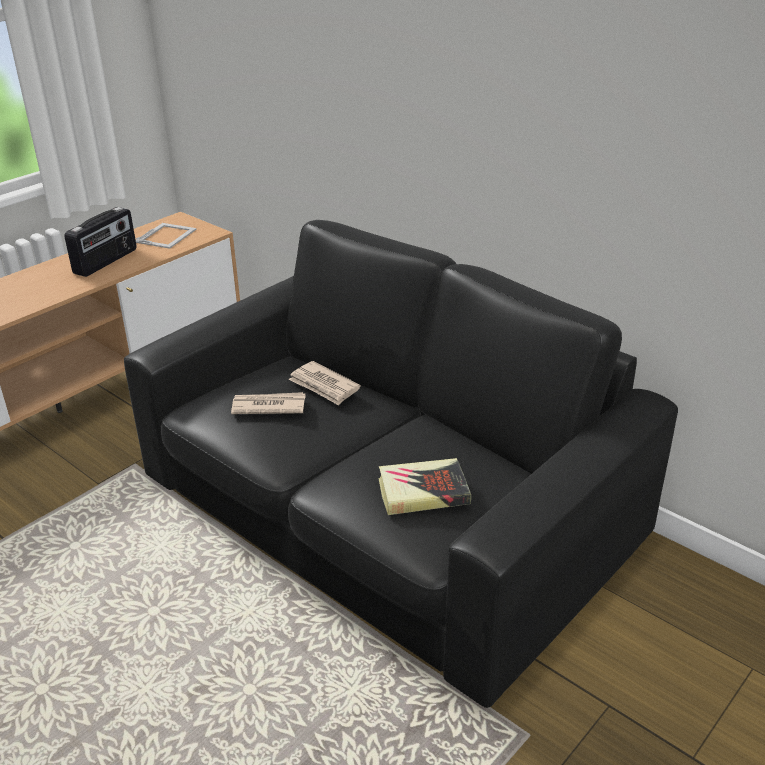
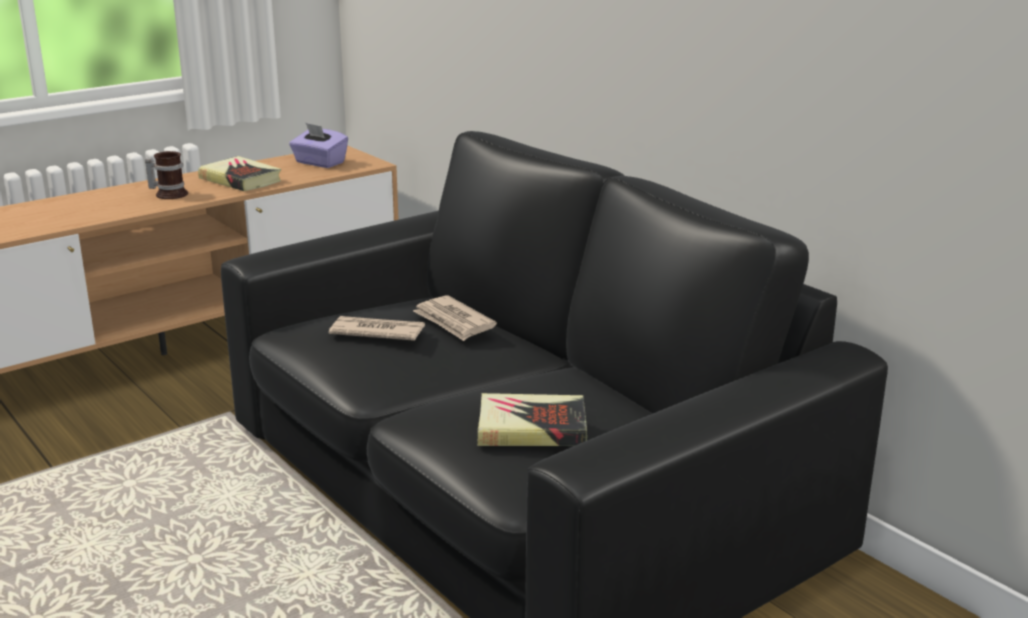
camera: 10 degrees right, 10 degrees down
radio [64,207,136,277] -> book [198,156,281,191]
picture frame [135,223,196,249] -> purple tissue box [289,123,348,168]
none -> mug [145,151,188,199]

